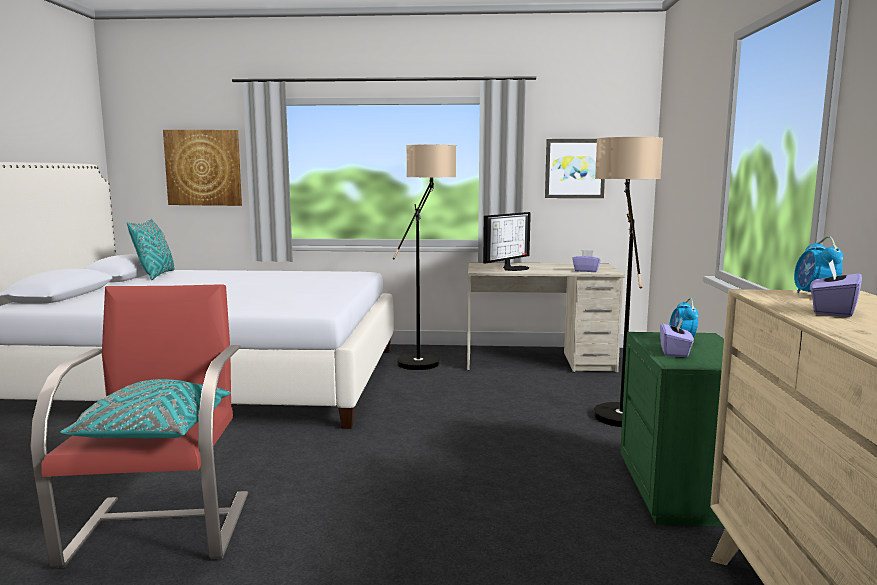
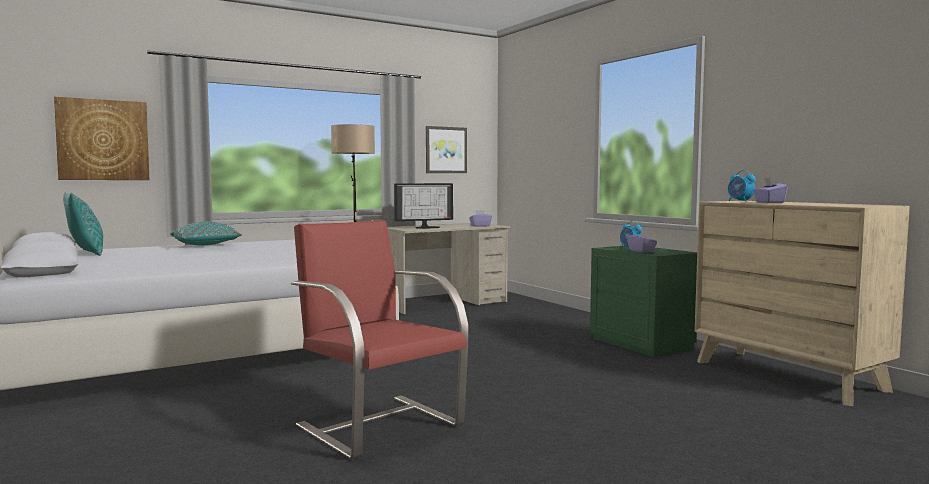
camera: 35 degrees left, 5 degrees down
turquoise pillow [60,379,231,438] -> turquoise pillow moved to [170,221,242,245]
monitor [483,212,531,271] -> monitor turned 60 degrees clockwise [394,183,453,229]
floor lamp [594,137,663,427] -> none

